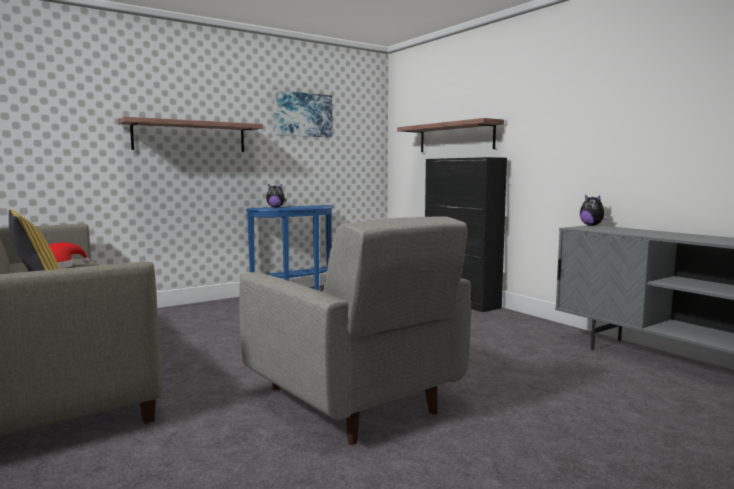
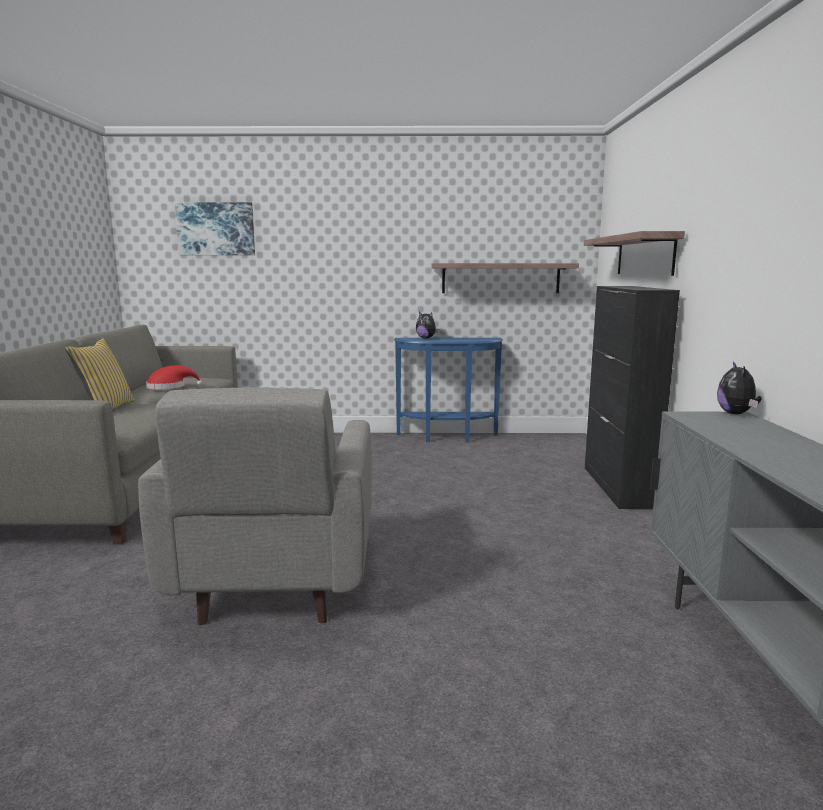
camera: 35 degrees right, 5 degrees up
shelf [118,117,263,152] -> shelf moved to [431,263,579,293]
picture [274,90,333,137] -> picture moved to [175,202,255,255]

